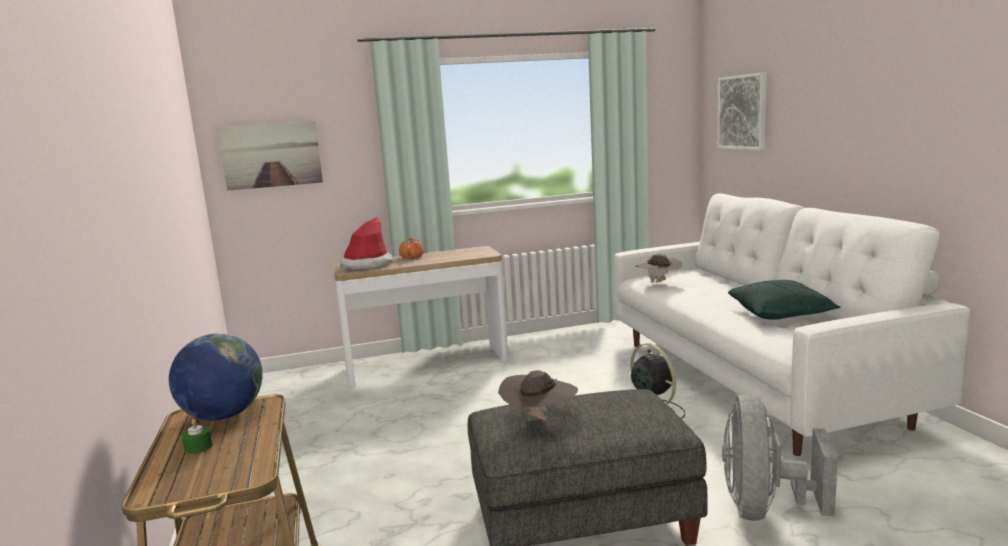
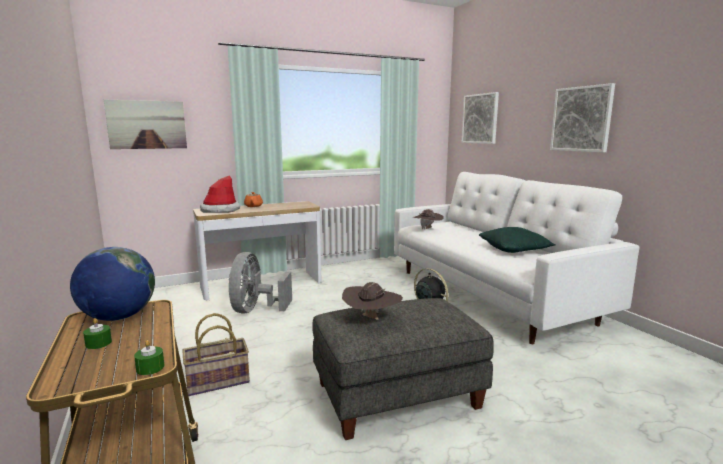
camera: 10 degrees left, 0 degrees up
grey fan [722,394,838,521] -> grey fan moved to [229,252,292,313]
none -> green candle [134,340,165,375]
none -> basket [182,313,250,396]
none -> picture [550,83,615,153]

